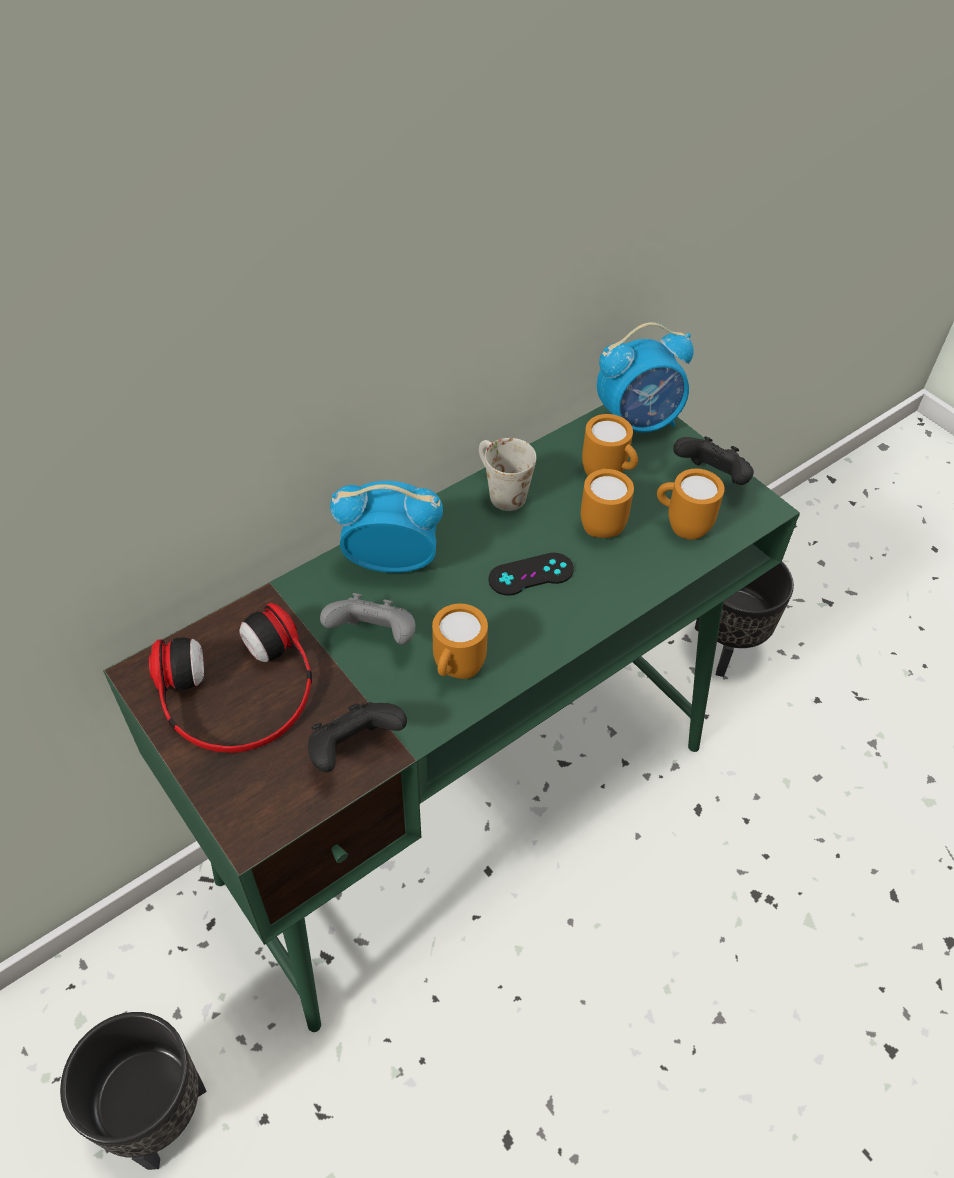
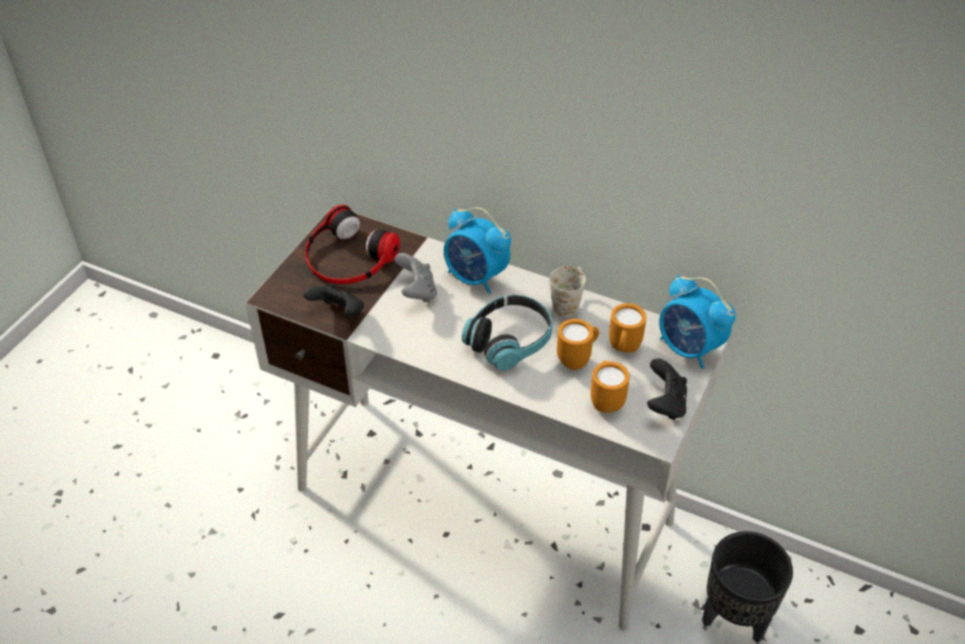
camera: 65 degrees right, 5 degrees down
black planter [60,1012,207,1170] -> none
green desk [103,405,800,1032] -> white desk [245,206,729,631]
alarm clock [330,481,443,573] -> alarm clock turned 150 degrees clockwise [444,207,511,294]
orange mug [432,604,488,679] -> none
black game controller [489,553,574,596] -> headphones [462,295,552,371]

